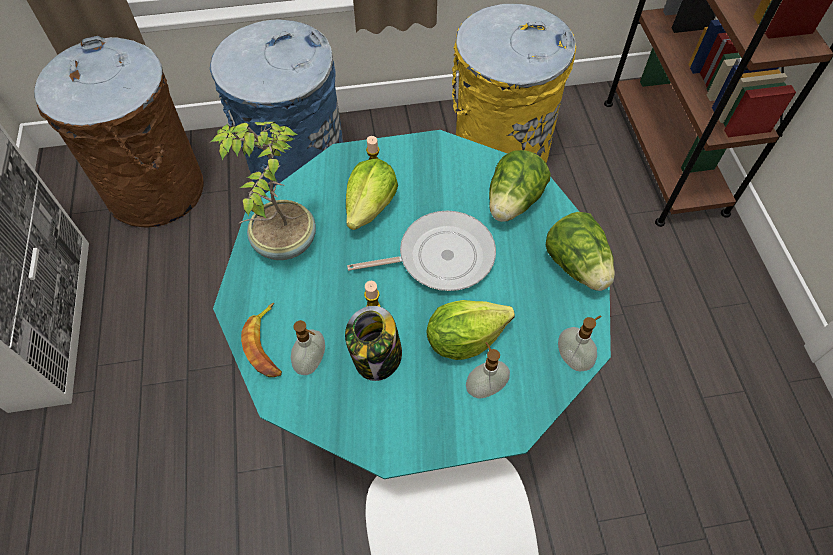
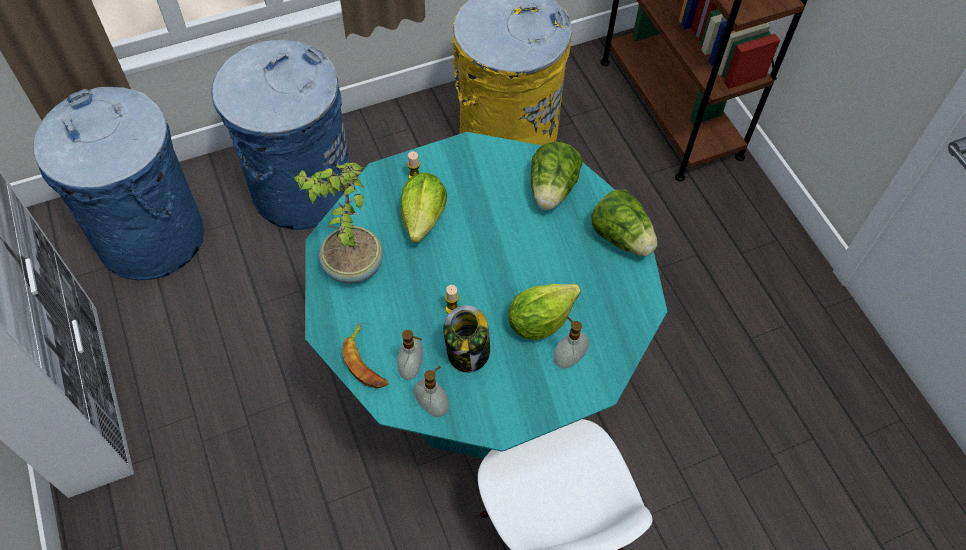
camera: 15 degrees left, 0 degrees up
brown trash can [34,36,204,228] -> blue trash can [33,87,204,280]
frying pan [347,211,496,291] -> none
soap dispenser [558,315,602,371] -> soap dispenser moved to [414,366,449,417]

